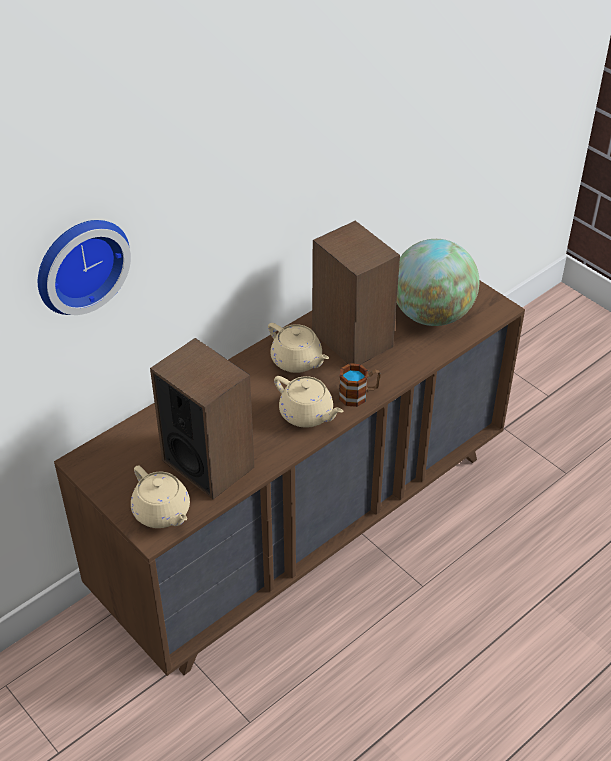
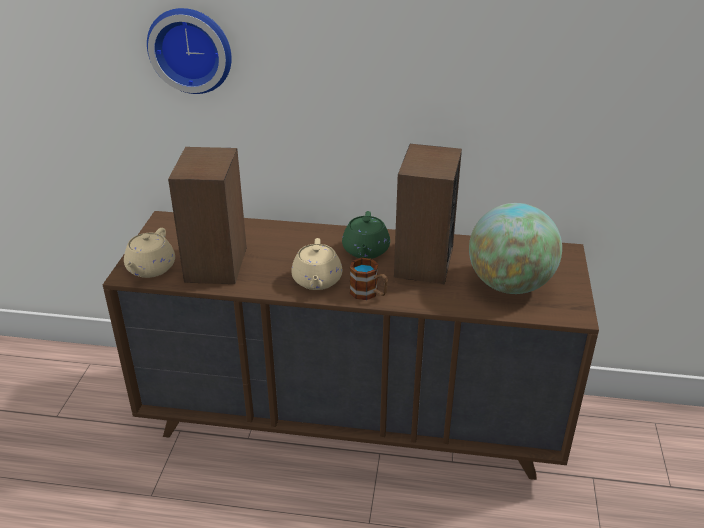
camera: 50 degrees right, 10 degrees down
beige teapot [268,323,329,373] -> green teapot [342,211,390,259]

